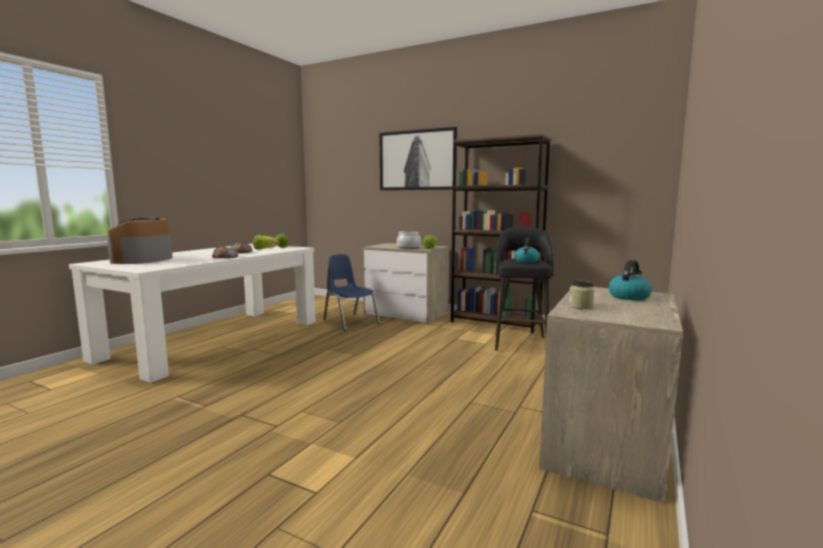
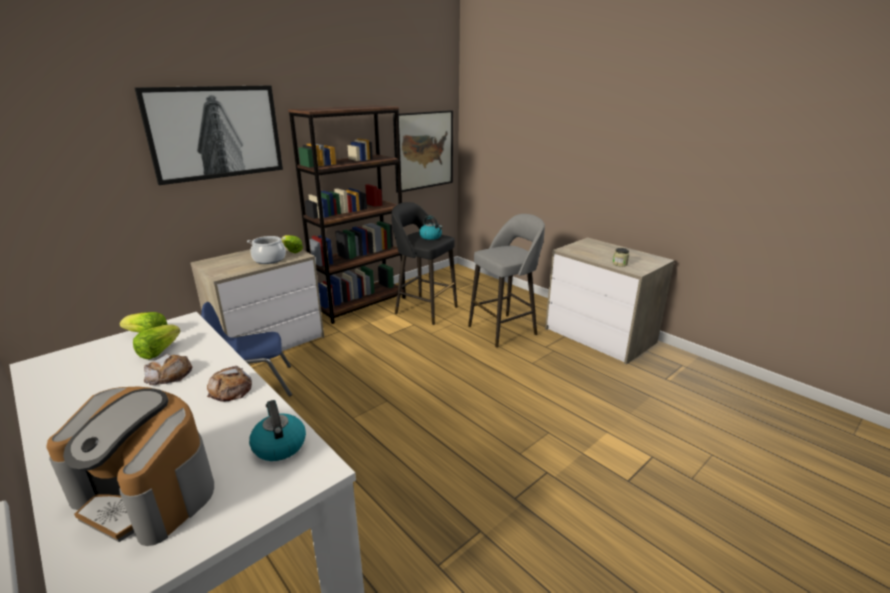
camera: 70 degrees left, 15 degrees up
kettle [608,260,652,300] -> kettle moved to [249,400,306,461]
none -> picture [393,110,453,193]
none -> grey stool [468,214,545,348]

